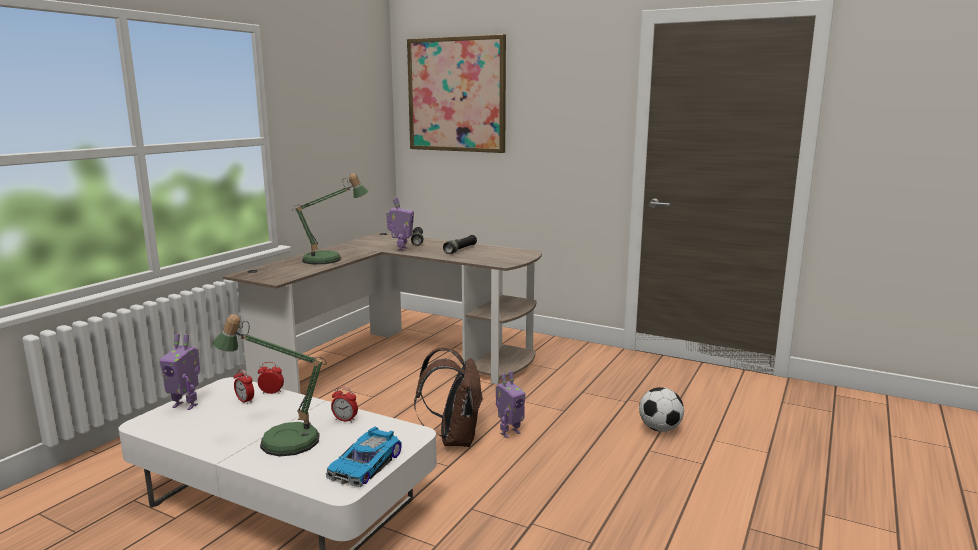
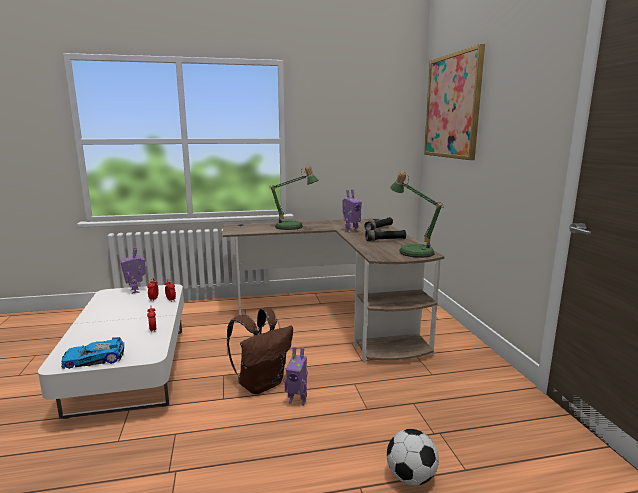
camera: 50 degrees right, 0 degrees up
table lamp [213,314,326,457] -> table lamp moved to [390,171,443,258]

